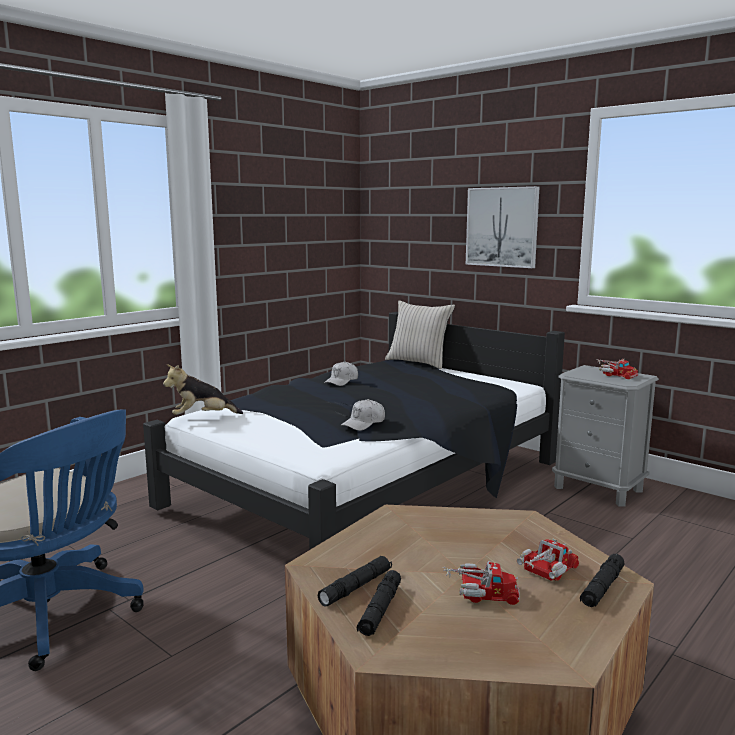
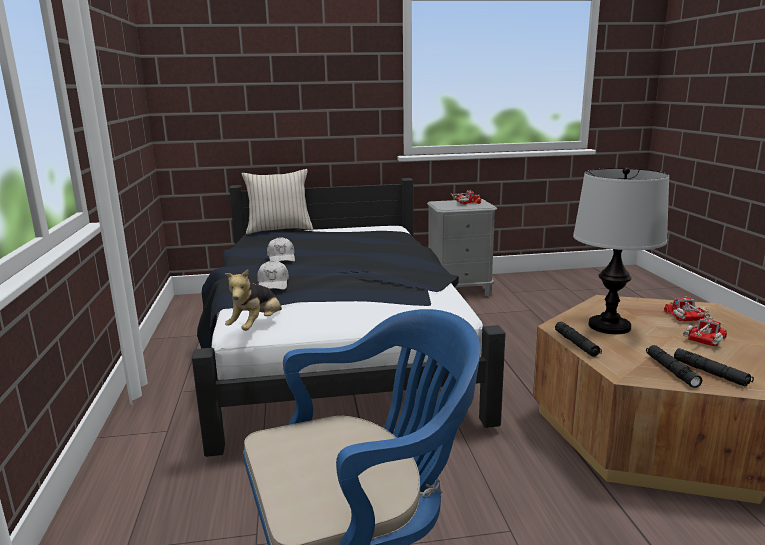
camera: 50 degrees left, 5 degrees up
white cap [341,399,385,431] -> white cap moved to [257,260,289,290]
picture [466,186,540,268] -> none
black flashlight [580,554,625,607] -> black flashlight moved to [555,321,602,357]
none -> table lamp [573,167,669,334]

